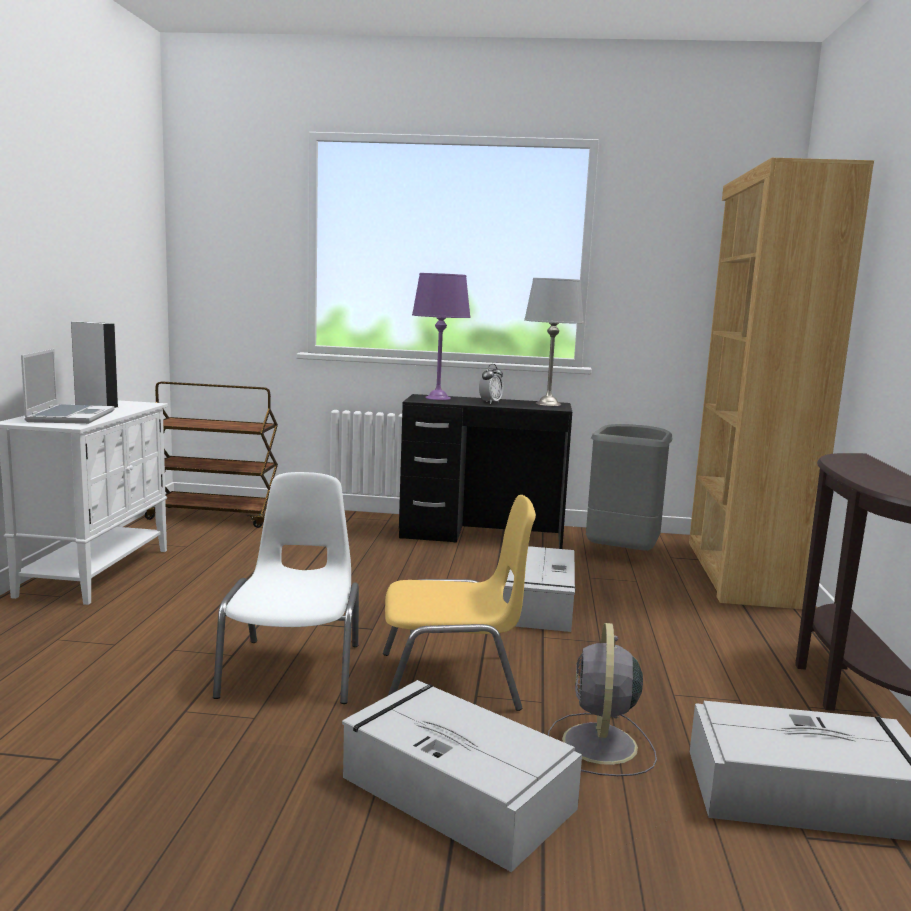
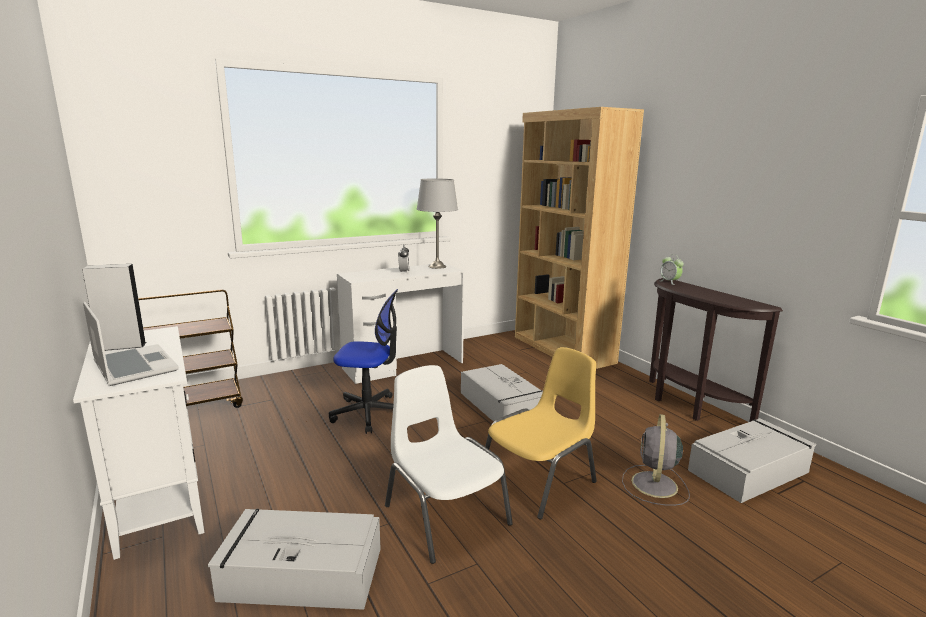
camera: 35 degrees left, 5 degrees up
grey storage box [342,680,582,872] -> grey storage box moved to [208,509,381,610]
black desk [399,394,572,549] -> white desk [337,263,464,384]
purple table lamp [412,273,471,400] -> none
grey fan [548,623,657,776] -> grey fan turned 45 degrees clockwise [622,414,690,506]
grey trash can [586,424,672,551] -> none
none -> office chair [329,289,398,434]
none -> alarm clock [660,254,684,285]

